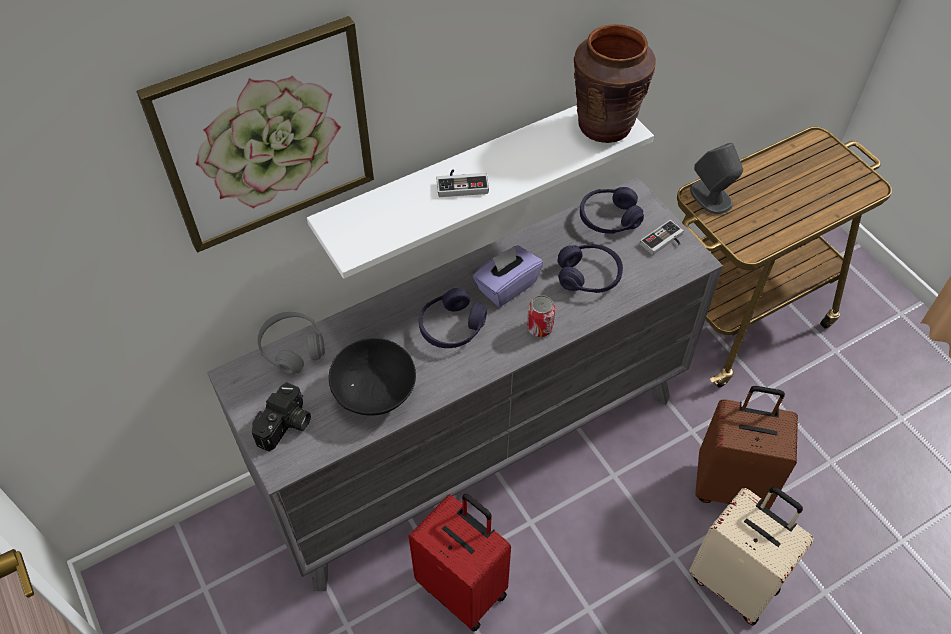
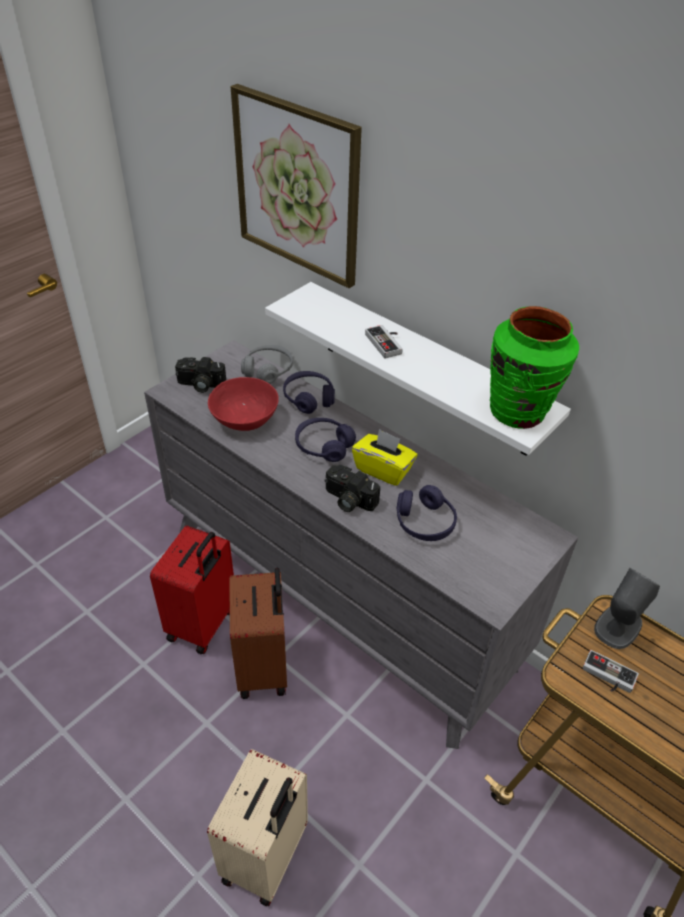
camera: 70 degrees right, 10 degrees down
black bowl [329,338,416,416] -> red bowl [208,377,279,431]
purple tissue box [473,245,543,307] -> yellow tissue box [352,429,417,486]
can [527,295,555,337] -> camera [325,465,380,512]
brown vase [574,24,656,143] -> green vase [490,306,579,429]
purple headphones [580,187,644,234] -> purple headphones moved to [283,371,335,414]
game controller [640,220,684,255] -> game controller moved to [583,650,639,693]
brown suitcase [695,386,798,510] -> brown suitcase moved to [230,568,287,699]

